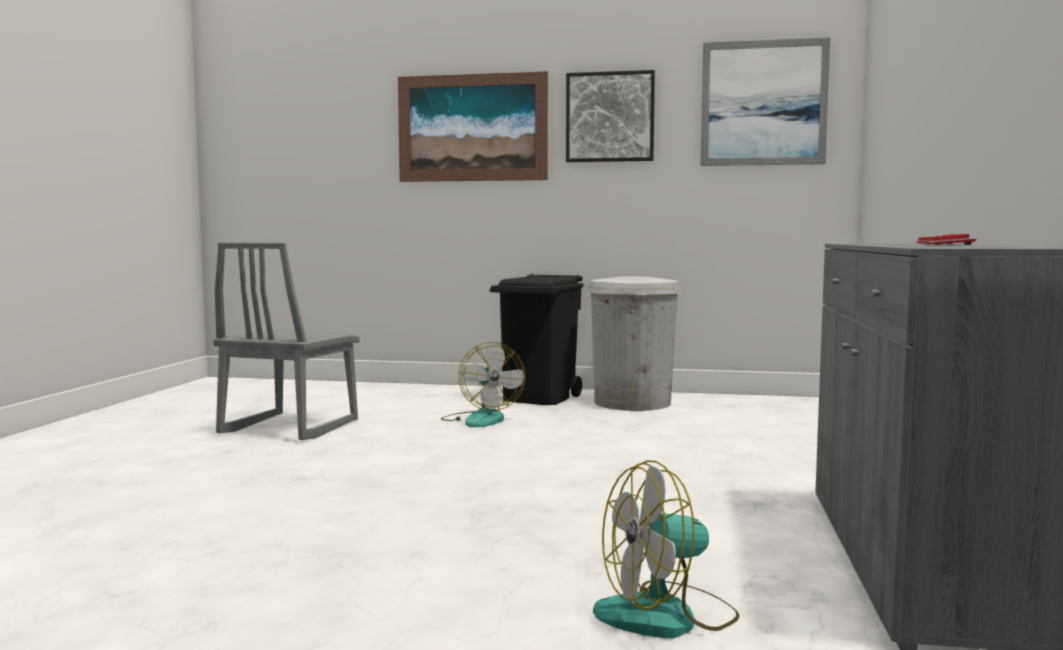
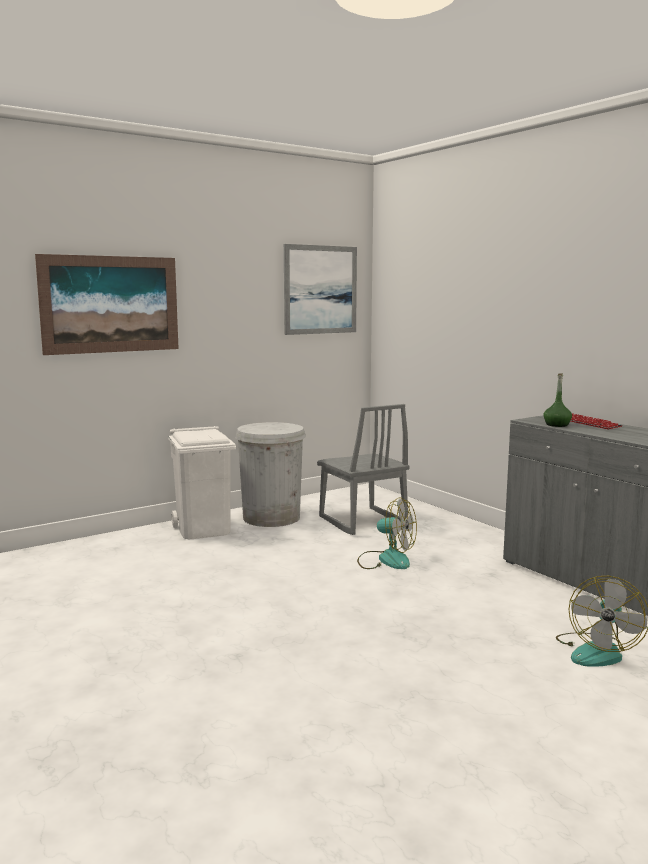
camera: 45 degrees left, 5 degrees up
grey chair [214,242,360,440] -> grey chair moved to [317,404,409,535]
fan [441,342,525,427] -> fan moved to [357,498,417,569]
black trash can [490,274,584,405] -> white trash can [168,426,236,539]
picture [566,70,655,162] -> none
none -> green bottle [544,373,572,427]

